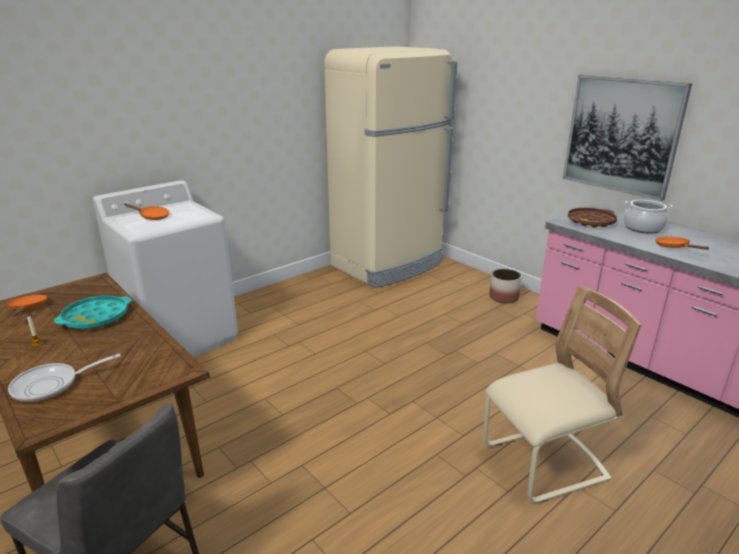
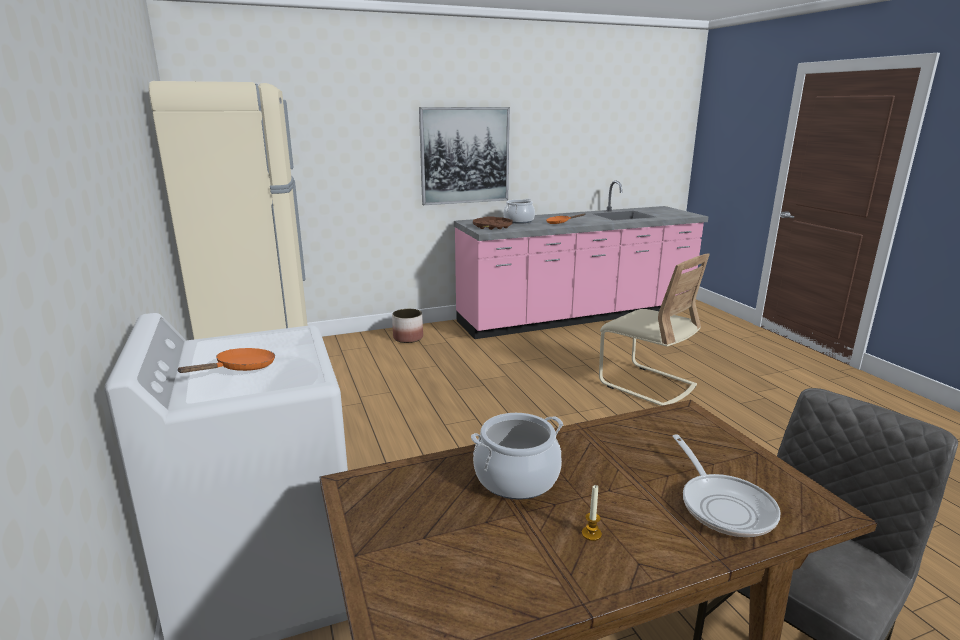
camera: 70 degrees left, 5 degrees down
orange frying pan [7,295,48,316] -> none
turquoise tray [54,295,132,330] -> cooking pot [471,413,563,500]
beige chair [483,286,641,503] -> beige chair turned 135 degrees clockwise [599,253,710,406]

